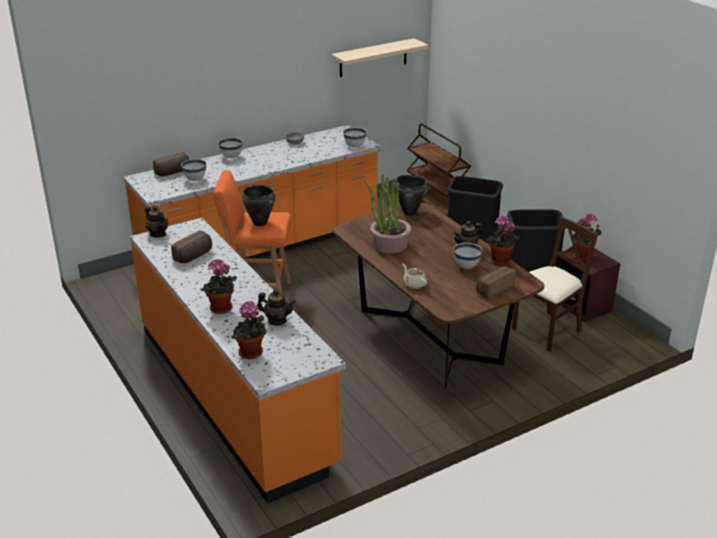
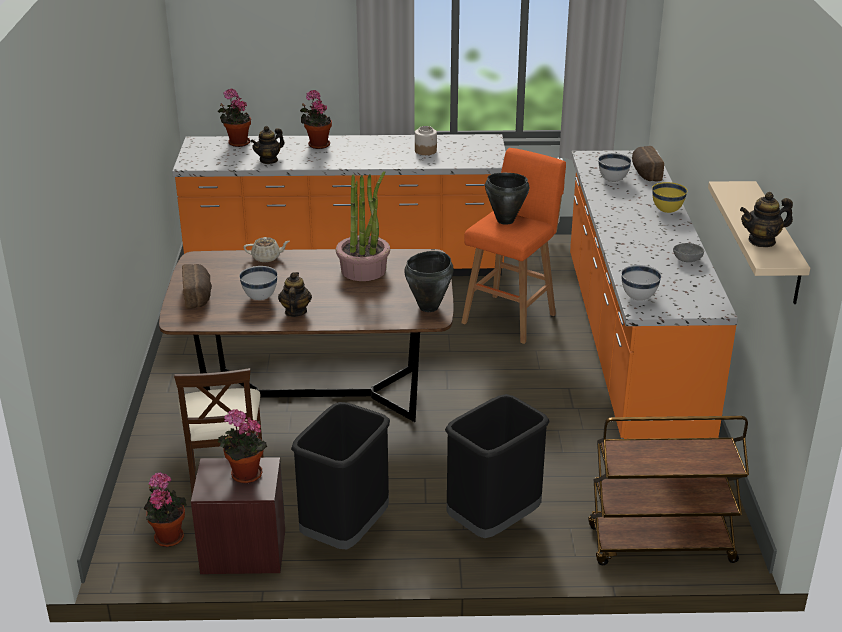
camera: 120 degrees right, 0 degrees up
teapot [145,205,168,238] -> teapot moved to [740,192,793,247]
bread [171,230,212,263] -> jar [415,126,437,155]
white bowl [218,137,243,158] -> yellow bowl [652,182,687,213]
potted plant [485,216,520,266] -> potted plant moved to [143,472,187,547]

